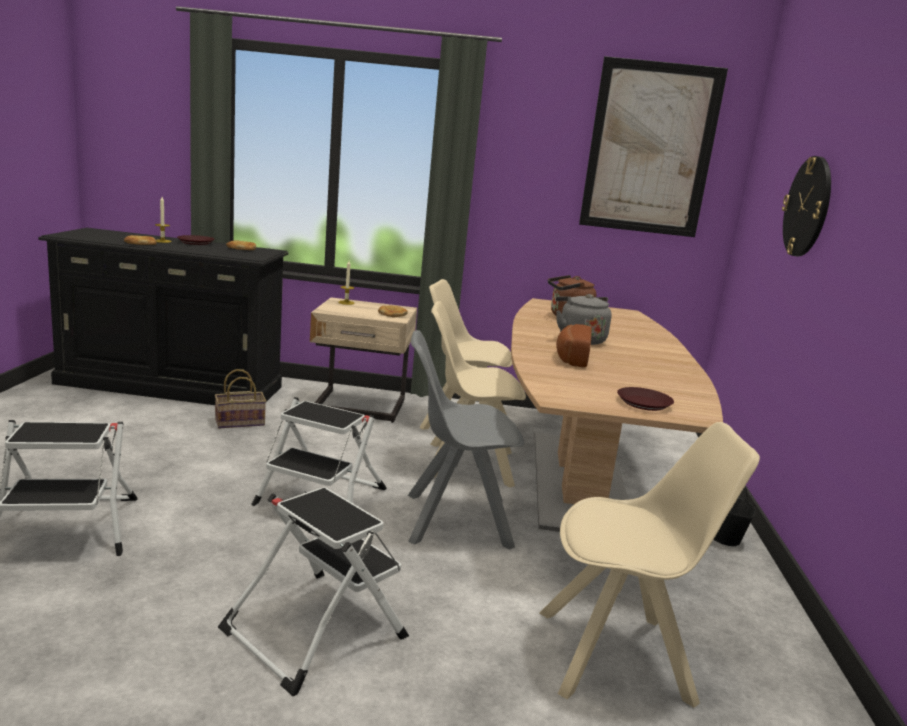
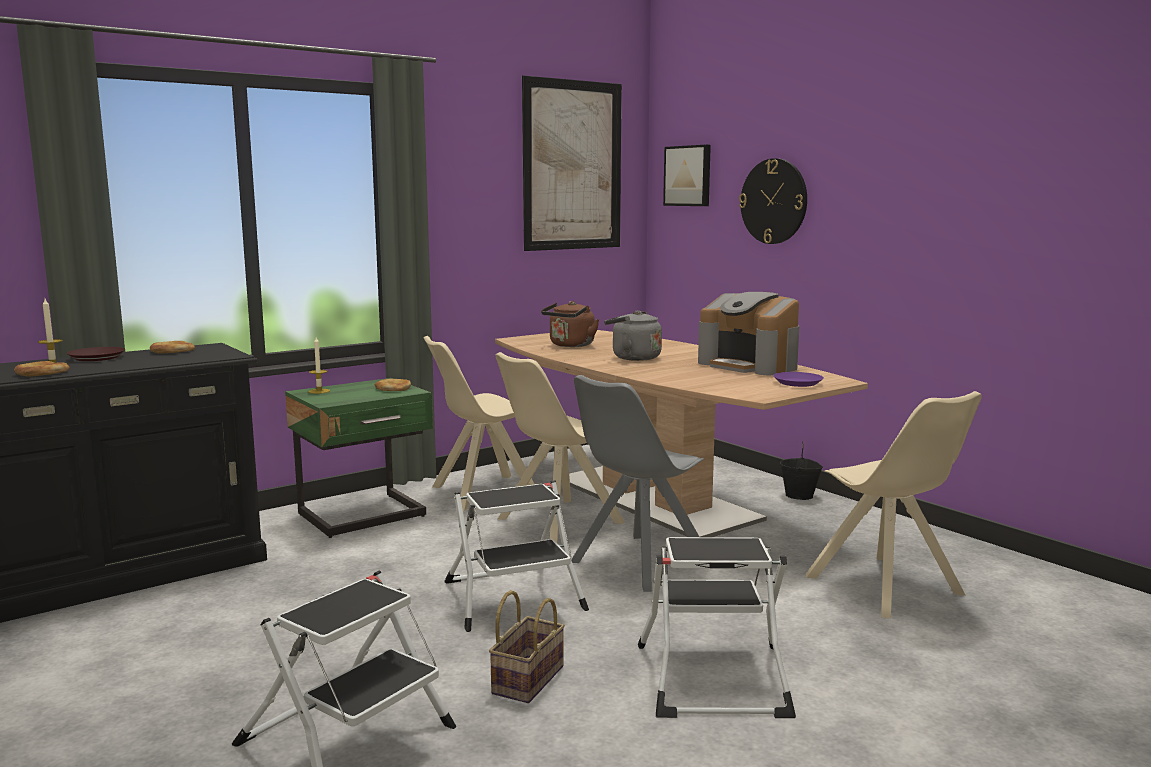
camera: 40 degrees left, 5 degrees down
basket [215,369,266,428] -> basket moved to [489,590,565,703]
beige nightstand [310,297,417,423] -> green nightstand [285,378,433,538]
beige chair [539,422,760,708] -> beige chair turned 105 degrees clockwise [806,391,982,619]
bread [556,324,592,367] -> none
brown plate [617,387,674,411] -> purple plate [773,372,824,387]
none -> picture [663,145,711,206]
none -> coffee machine [698,292,799,375]

